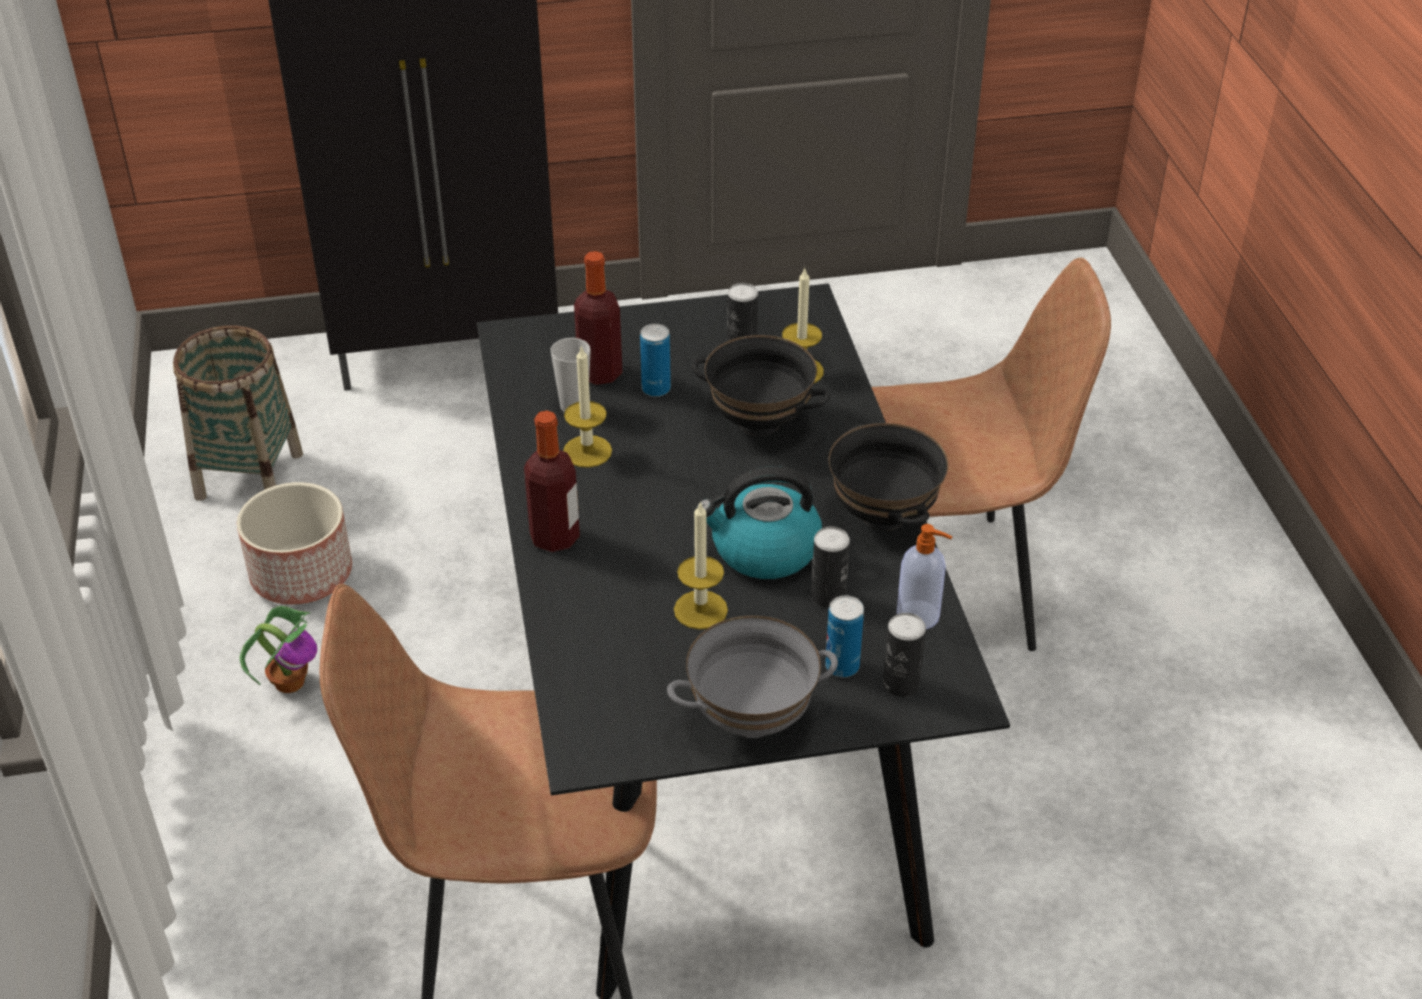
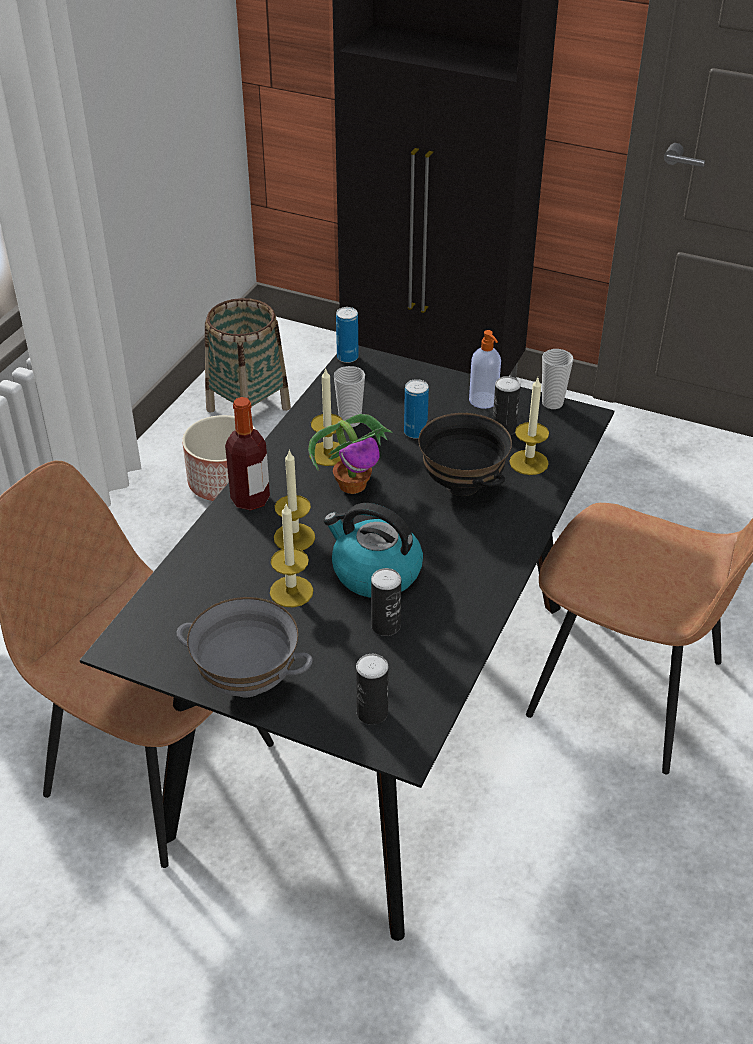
camera: 35 degrees right, 0 degrees up
potted plant [240,606,317,693] -> potted plant moved to [308,414,393,494]
bottle [574,251,622,385] -> none
can [825,595,864,677] -> can moved to [336,307,358,363]
black bowl [829,423,948,531] -> none
soap dispenser [897,524,952,629] -> soap dispenser moved to [469,330,501,409]
none -> candle [274,449,315,550]
none -> cup [542,349,573,409]

